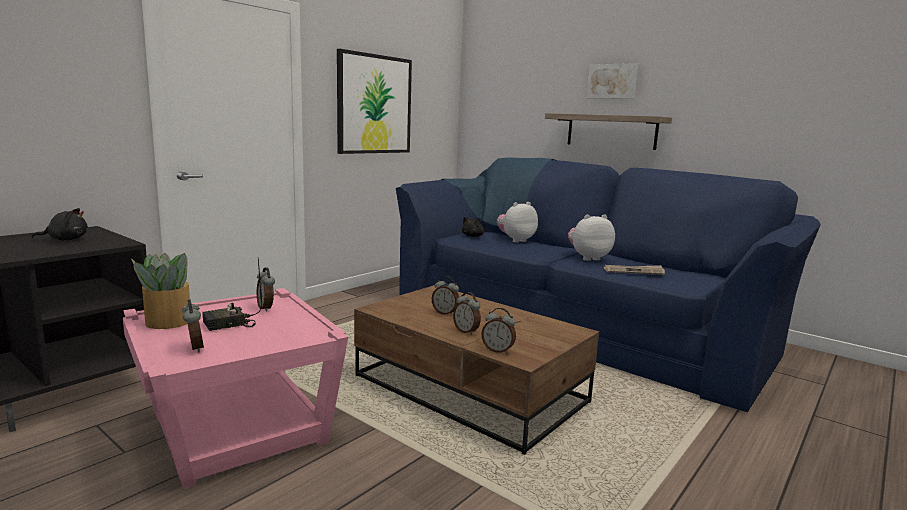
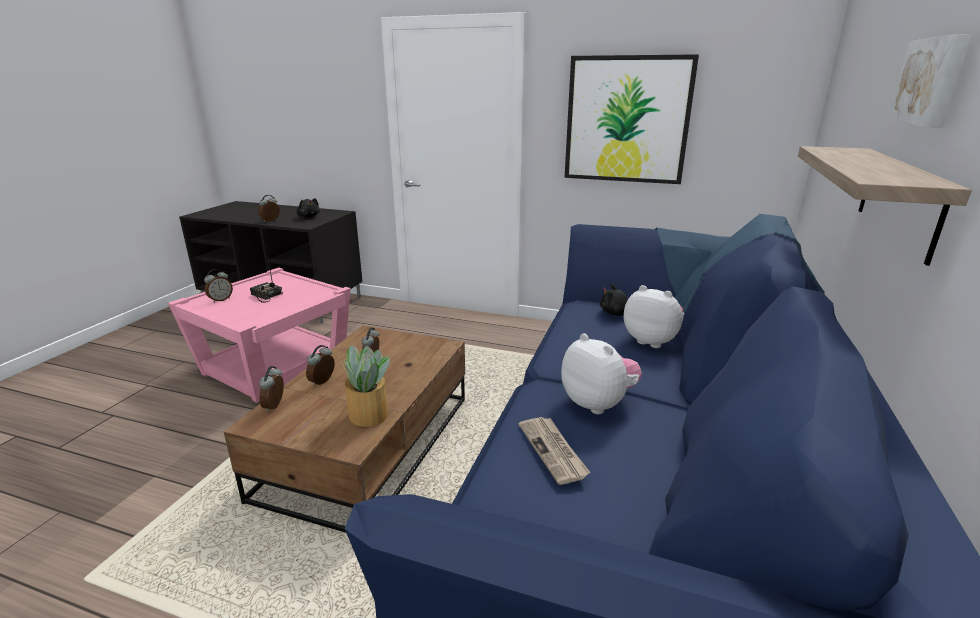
camera: 70 degrees right, 10 degrees up
potted plant [131,253,190,329] -> potted plant moved to [338,345,390,427]
alarm clock [257,268,275,312] -> alarm clock moved to [258,195,280,222]

